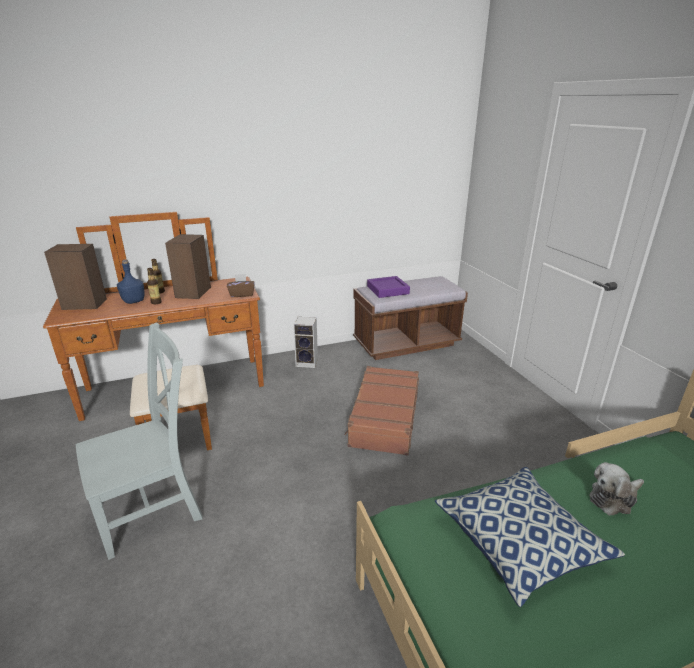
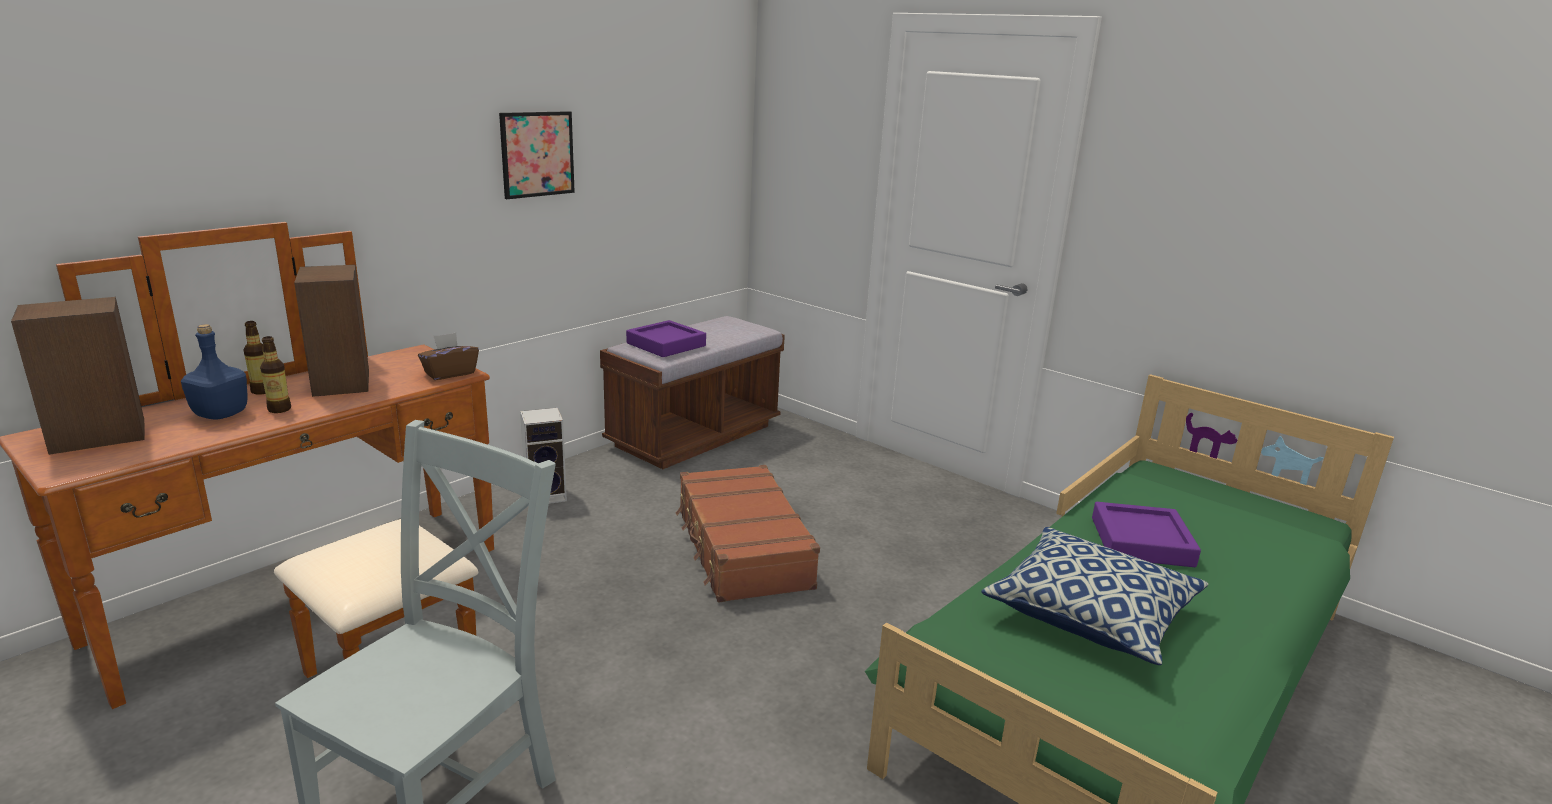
camera: 30 degrees left, 5 degrees down
plush toy [589,462,644,515] -> purple tray [1092,502,1201,567]
none -> picture [499,111,575,199]

